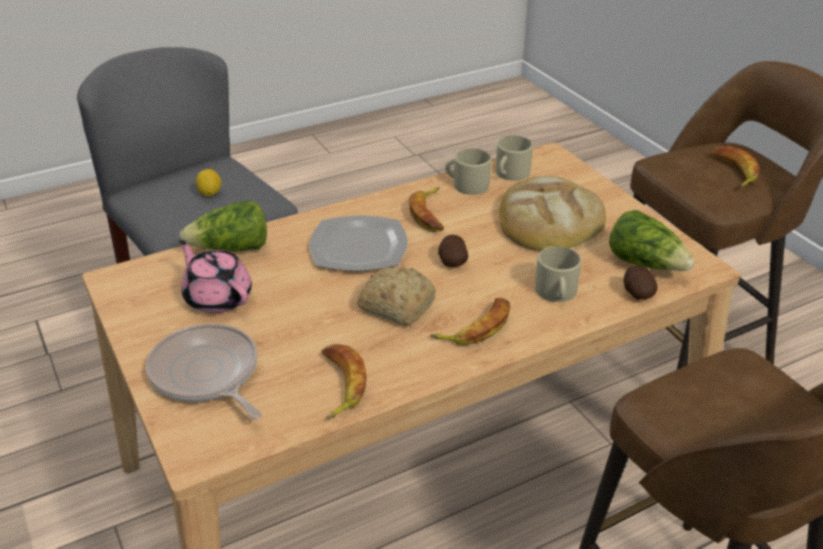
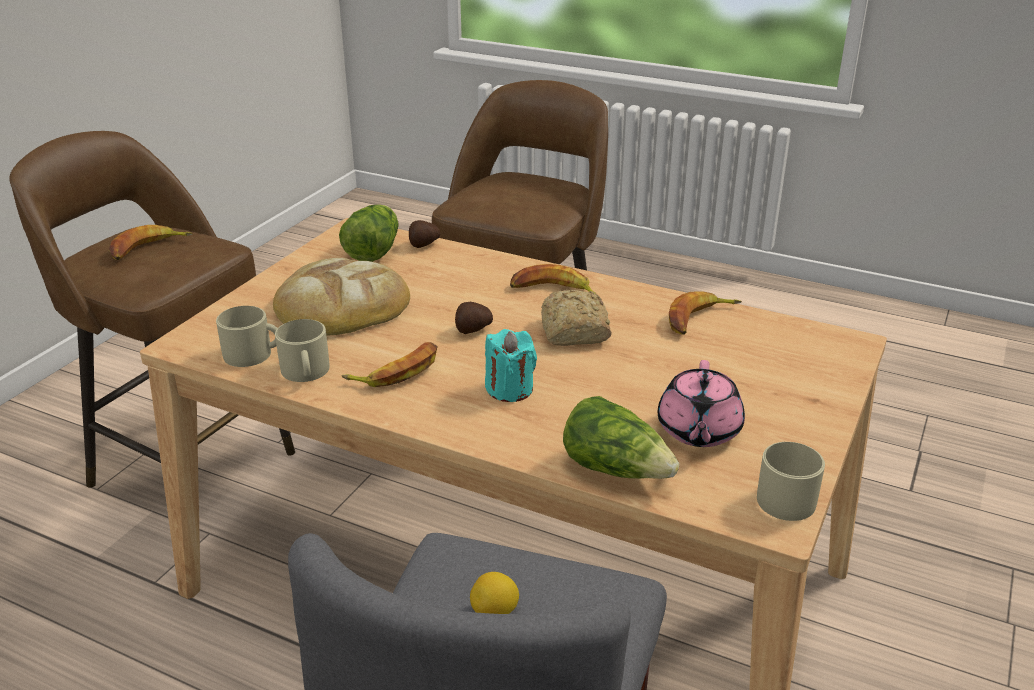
camera: 125 degrees left, 5 degrees down
frying pan [146,324,262,420] -> none
plate [309,215,408,271] -> turquoise candle [485,329,537,402]
beige mug [535,246,582,302] -> beige mug moved to [757,442,825,521]

